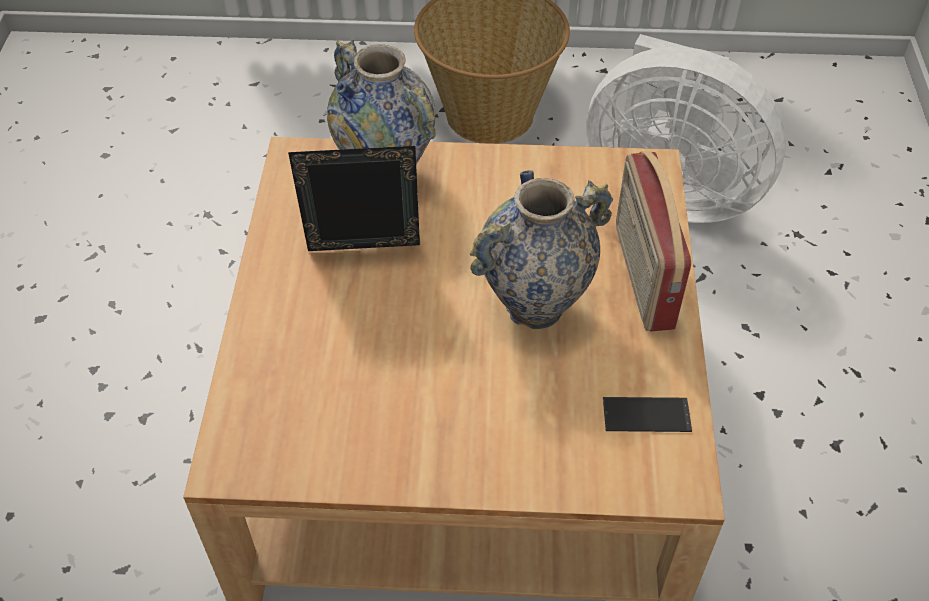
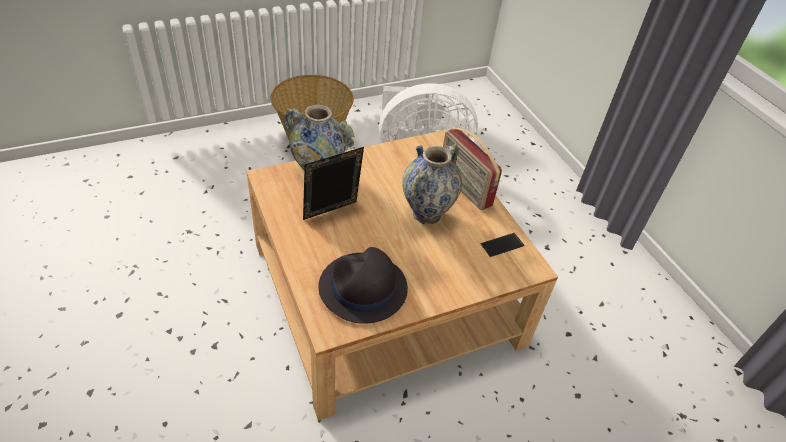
camera: 30 degrees left, 5 degrees down
none -> black hat [318,247,408,324]

